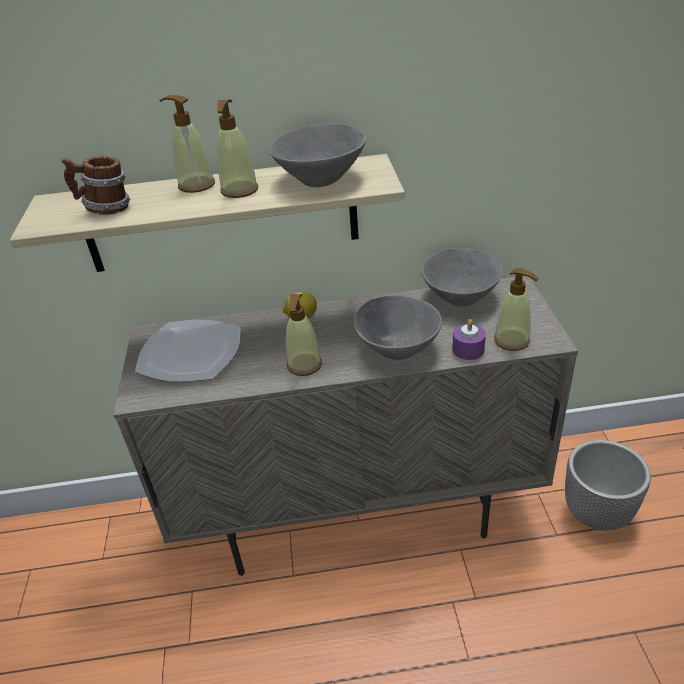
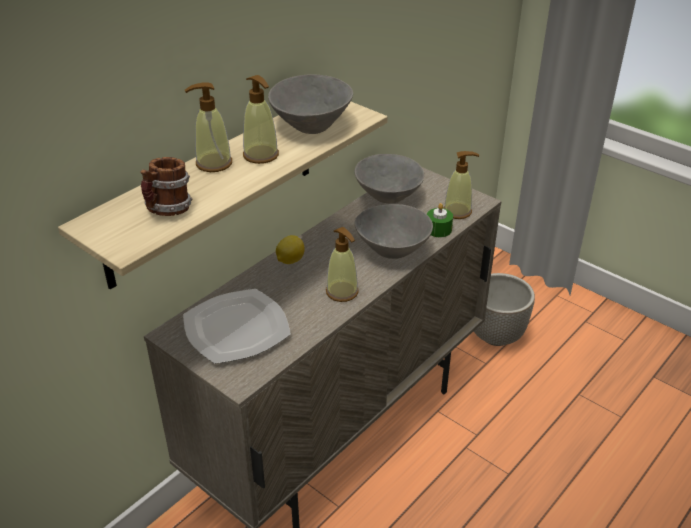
camera: 45 degrees left, 0 degrees up
purple candle [452,319,486,360] -> green candle [427,203,453,237]

